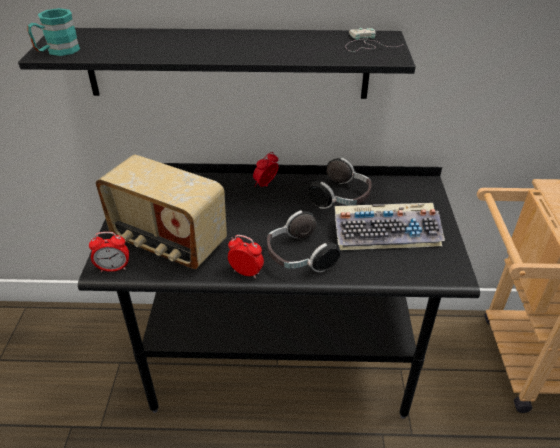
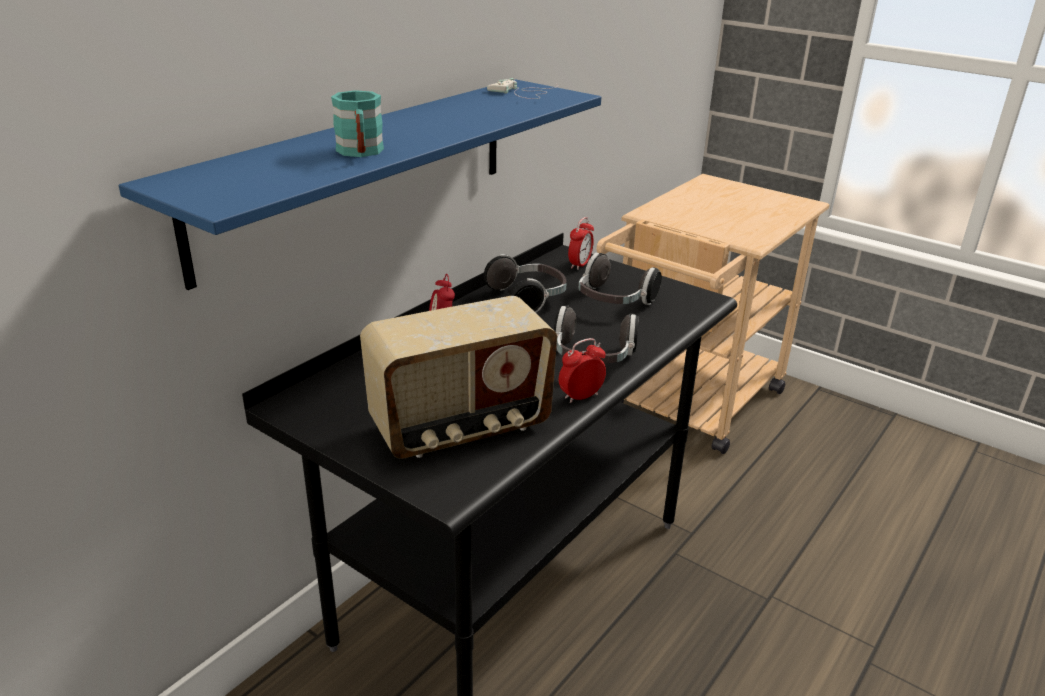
camera: 55 degrees left, 10 degrees down
black shelf [18,28,416,99] -> blue shelf [119,79,601,290]
turquoise mug [28,8,80,56] -> turquoise mug moved to [331,90,384,157]
alarm clock [89,232,129,272] -> alarm clock moved to [568,217,594,270]
keyboard [335,203,445,250] -> headphones [579,252,662,305]

